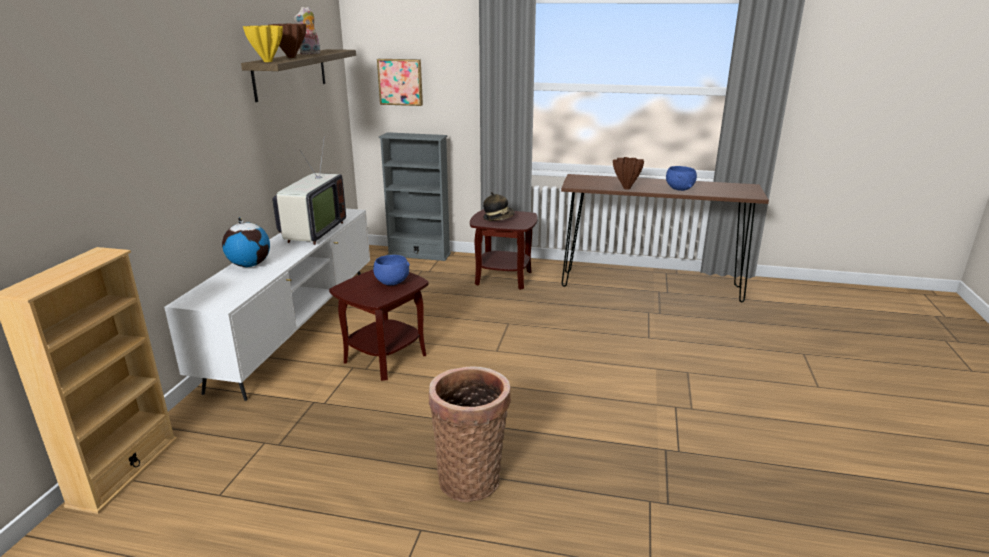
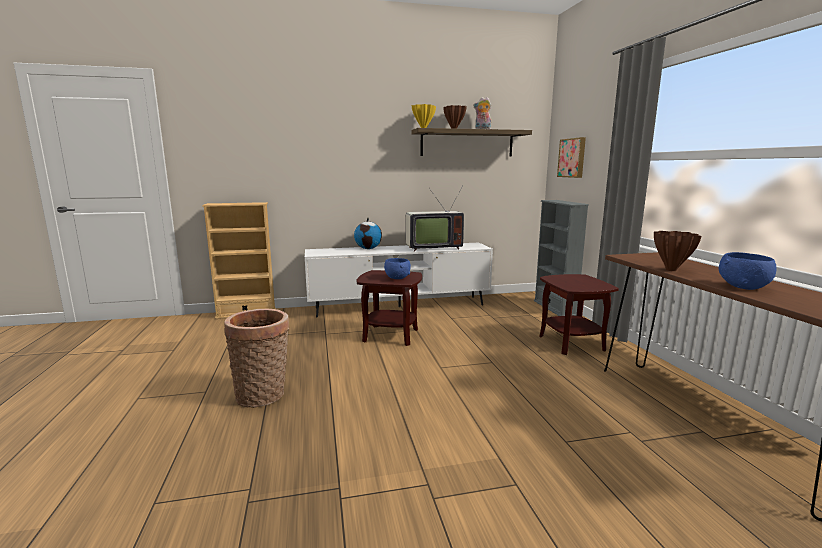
camera: 65 degrees right, 10 degrees down
hat [483,192,515,221] -> none

